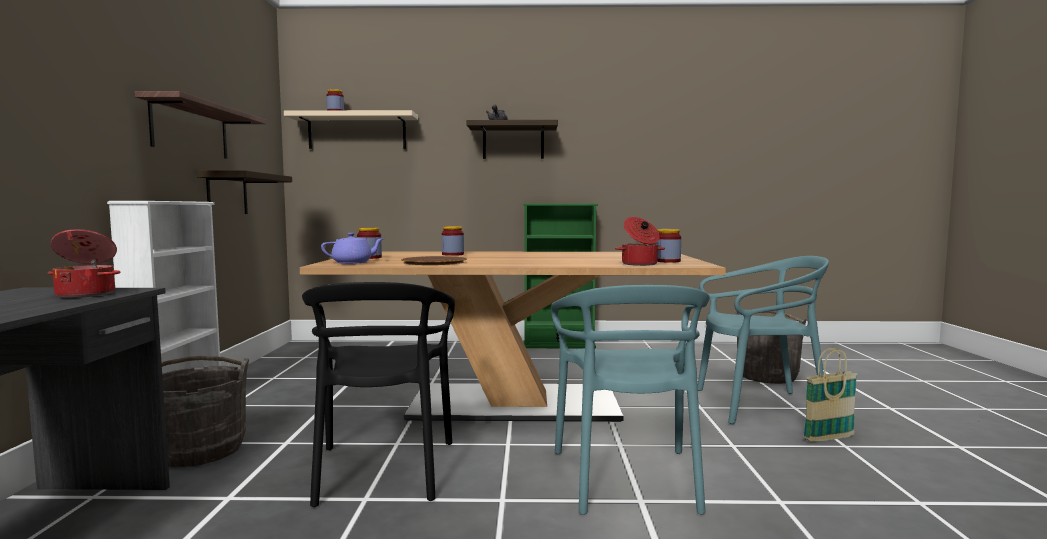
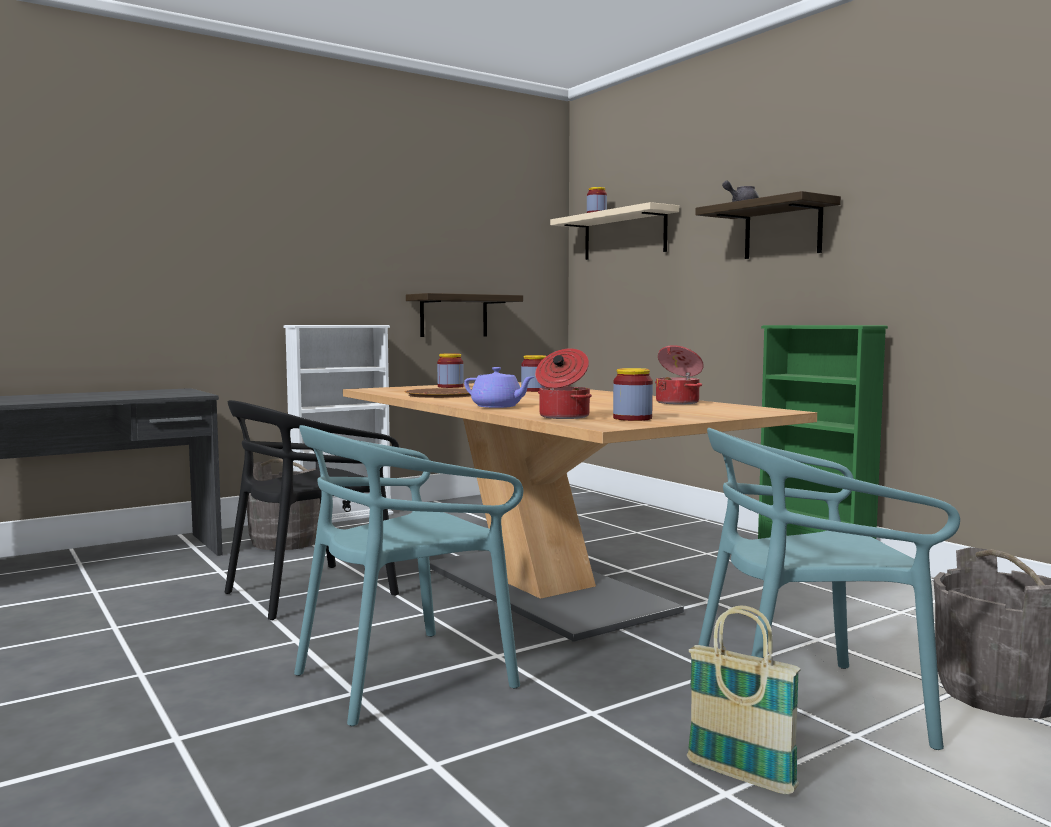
camera: 55 degrees right, 0 degrees up
cooking pot [48,229,120,298] -> cooking pot moved to [655,345,704,405]
shelf [135,91,266,159] -> none
purple teapot [321,233,385,264] -> purple teapot moved to [464,367,534,408]
turquoise chair [697,256,829,424] -> turquoise chair turned 120 degrees clockwise [698,428,960,750]

